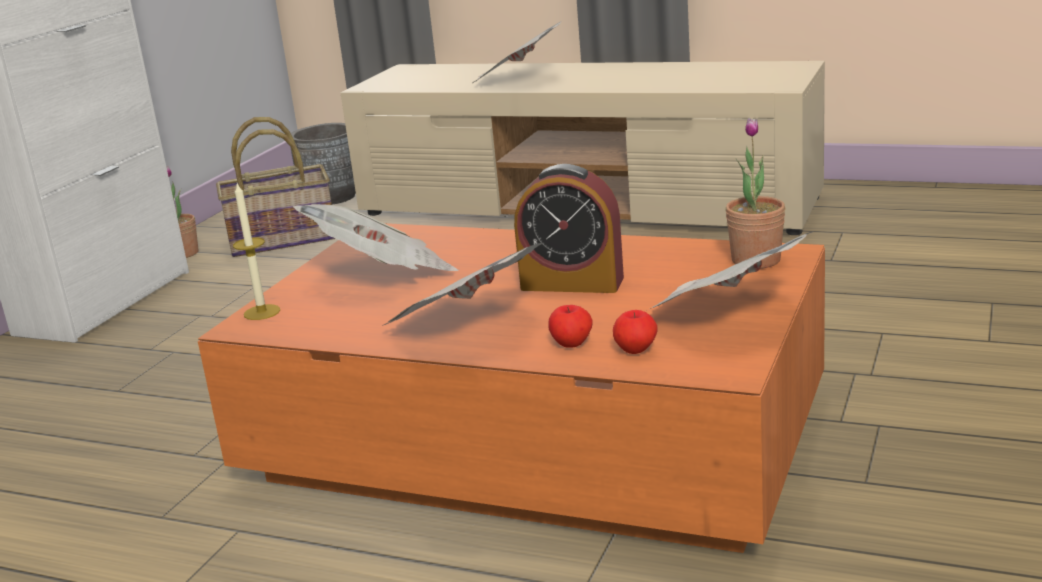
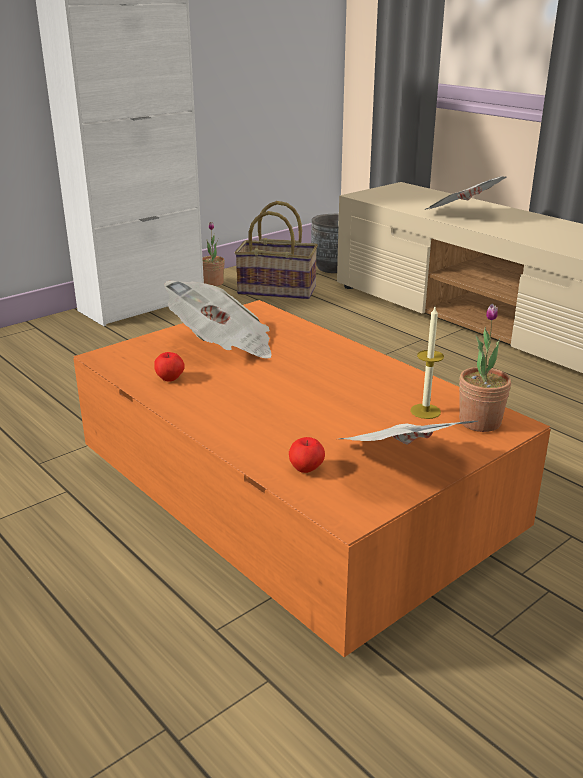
camera: 25 degrees right, 5 degrees up
candle [233,183,280,320] -> candle moved to [410,307,444,419]
newspaper [382,243,542,326] -> none
alarm clock [514,164,624,293] -> none
apple [549,305,593,348] -> apple moved to [154,352,185,382]

